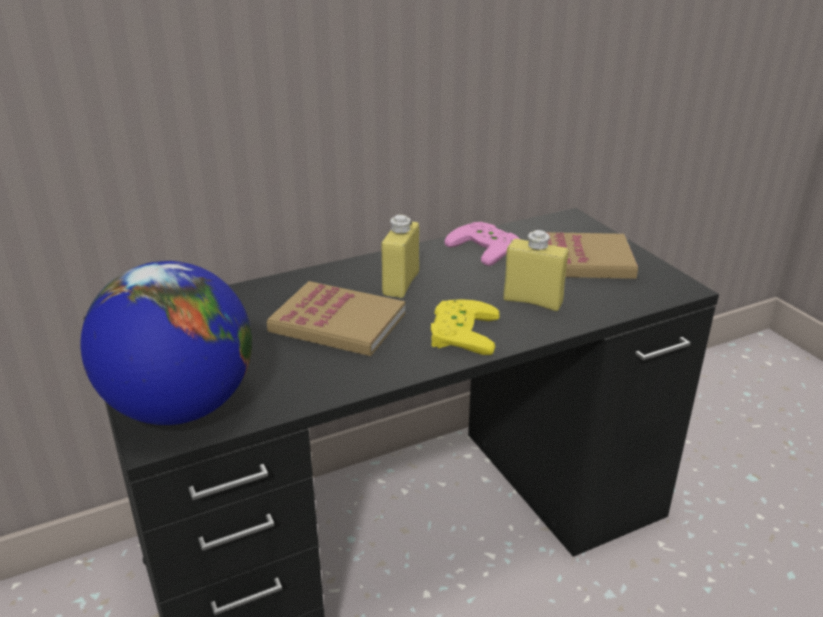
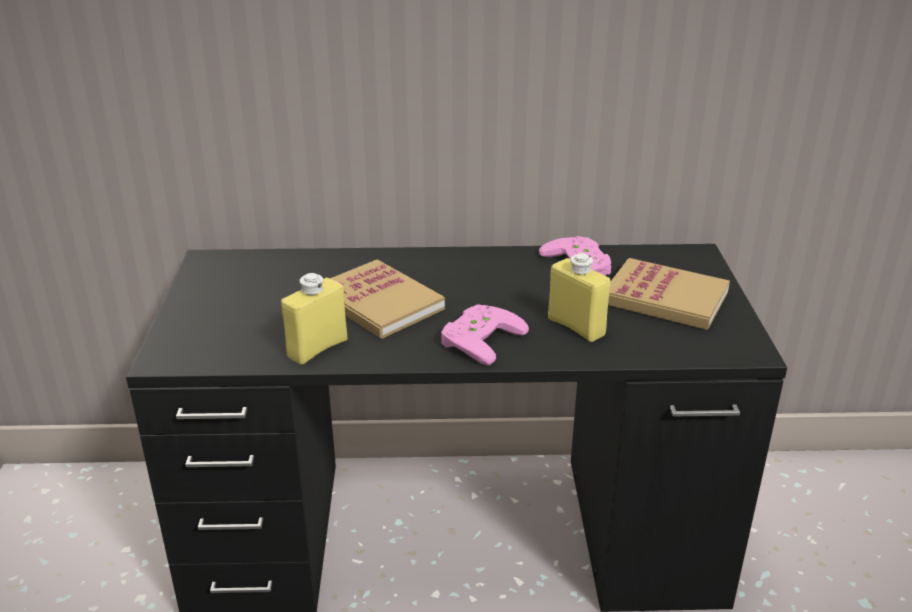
camera: 25 degrees right, 0 degrees up
globe [81,261,252,425] -> none
yellow bottle [381,215,419,298] -> yellow bottle moved to [281,273,347,365]
yellow game controller [431,299,500,355] -> pink game controller [441,304,529,366]

